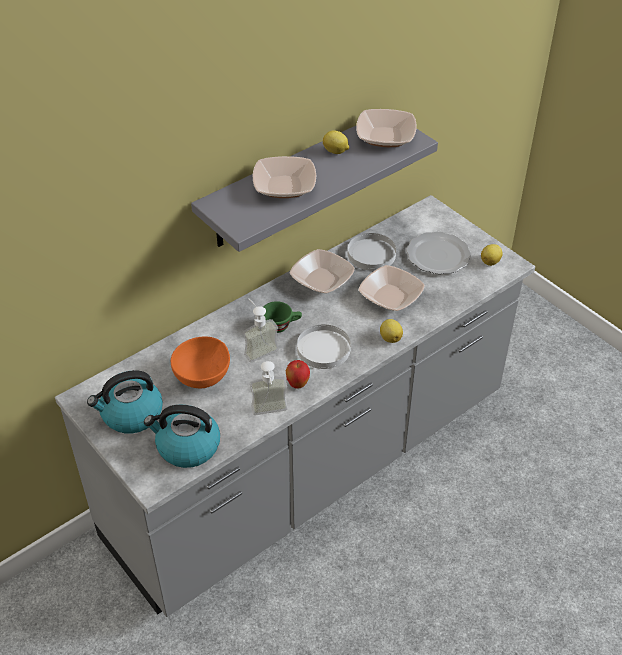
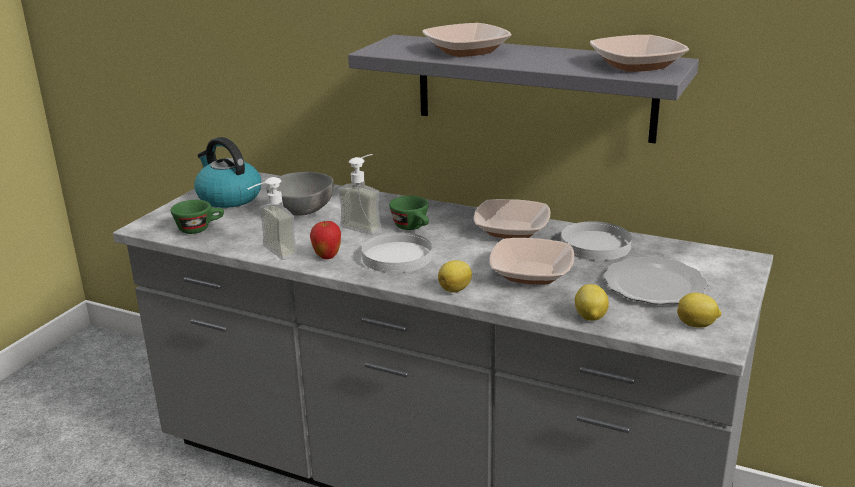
camera: 65 degrees right, 20 degrees down
kettle [144,405,220,468] -> green cup [171,200,224,234]
orange bowl [171,337,230,388] -> grey bowl [267,172,334,216]
lemon [323,130,349,154] -> lemon moved to [575,284,609,321]

